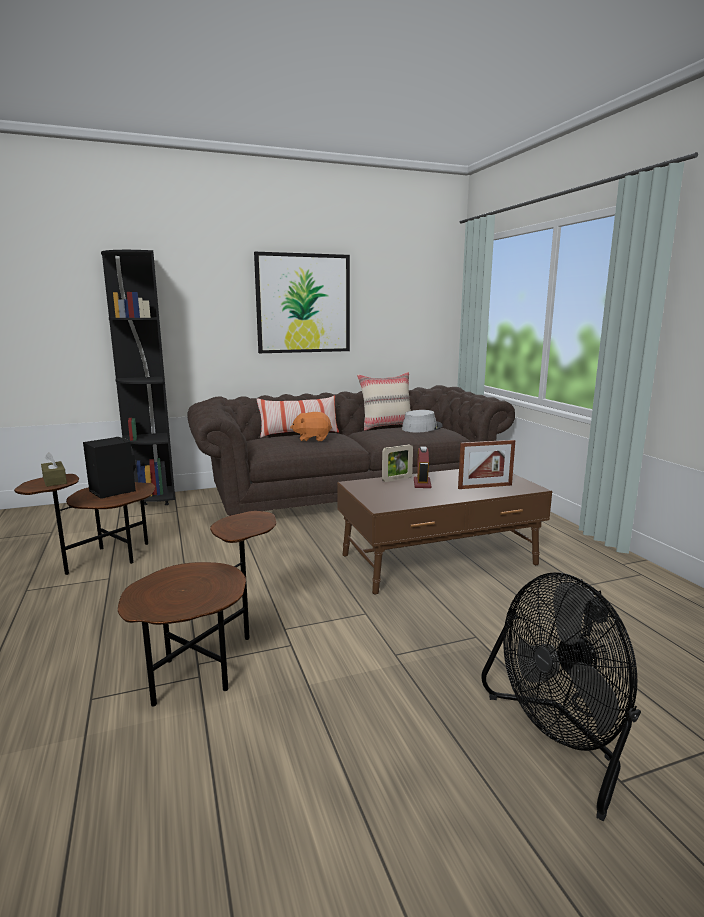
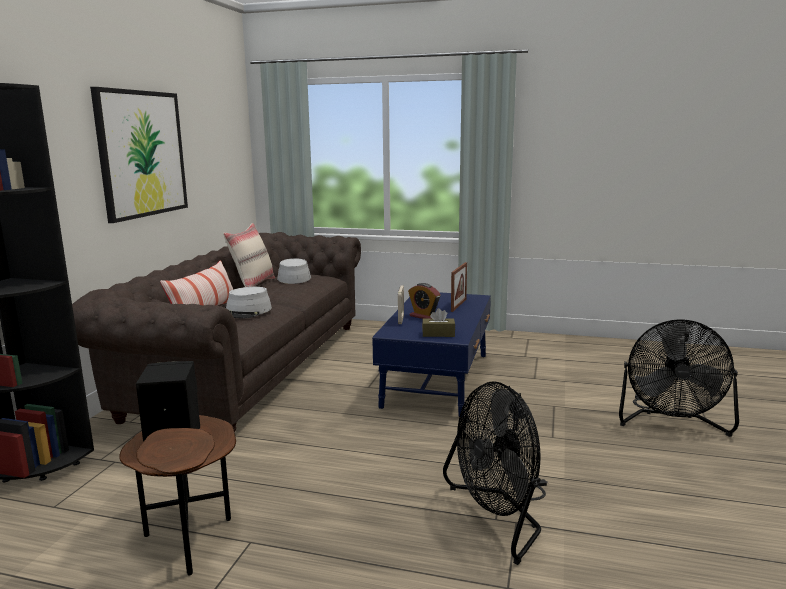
camera: 55 degrees left, 0 degrees up
brown tissue box [41,452,67,487] -> brown tissue box moved to [422,308,455,337]
brown side table [118,511,276,707] -> black fan [443,382,549,565]
orange plush toy [290,412,332,441] -> grey hat [225,287,272,319]
brown coffee table [337,469,552,594] -> blue coffee table [372,292,491,418]

